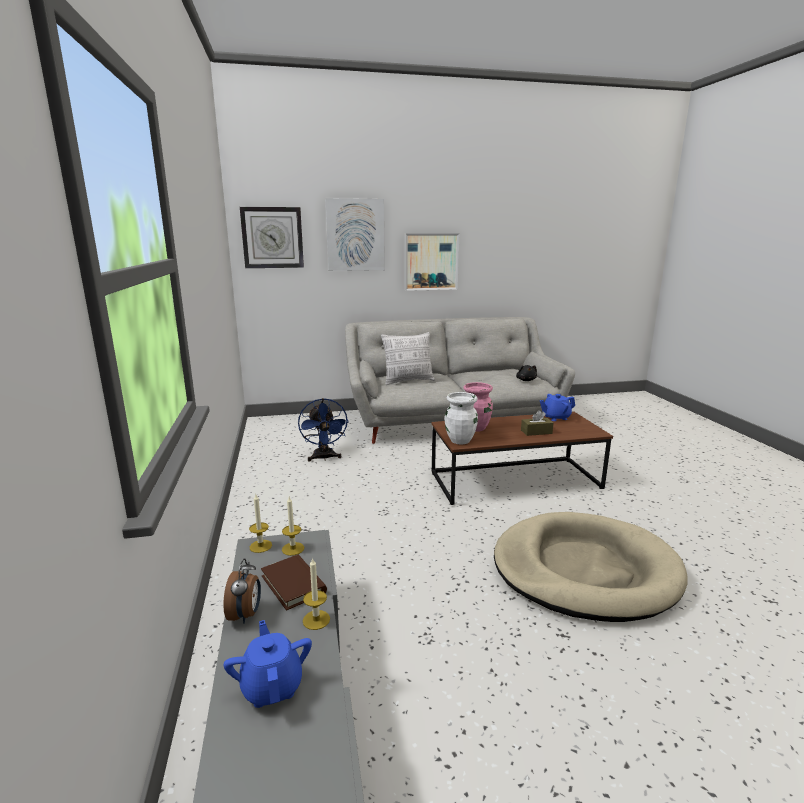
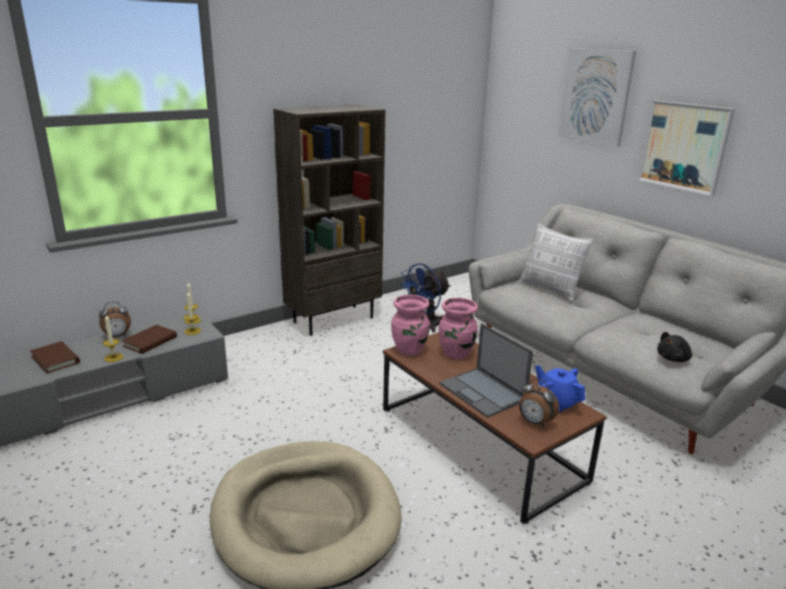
camera: 65 degrees right, 5 degrees up
blue teapot [223,620,312,708] -> brown book [30,341,80,374]
wall clock [240,207,304,268] -> none
white vase [445,392,478,445] -> pink vase [391,295,430,356]
brown tissue box [521,410,554,436] -> laptop [439,323,533,418]
none -> brown bookcase [273,105,385,336]
none -> alarm clock [519,378,559,428]

